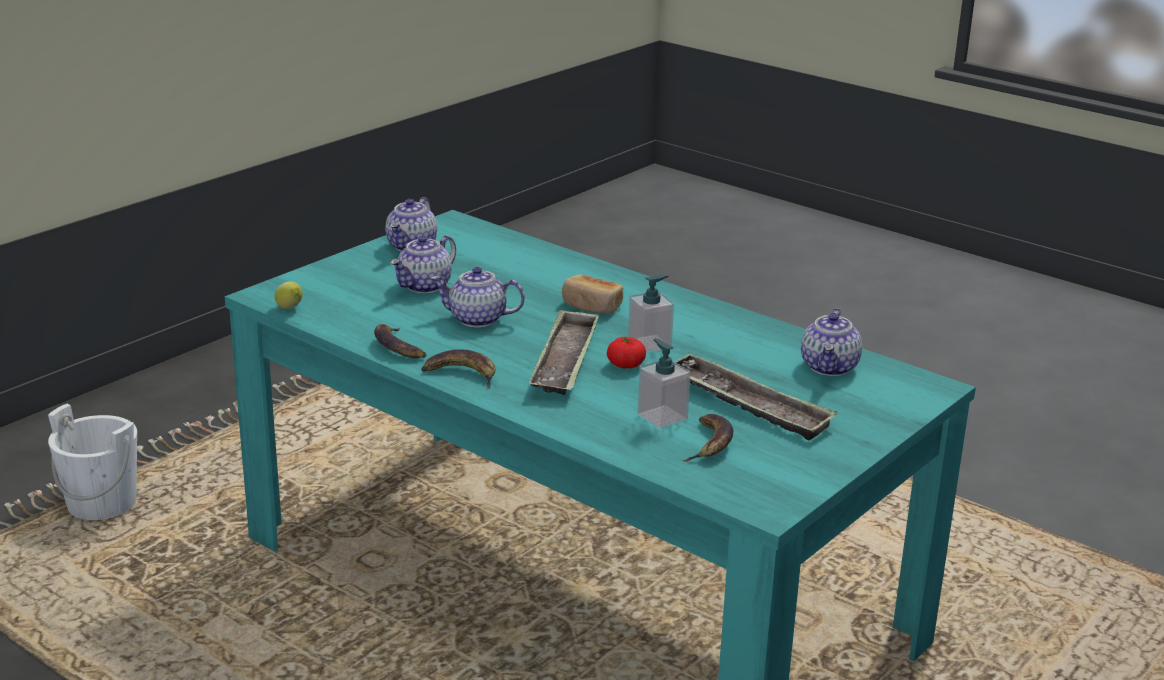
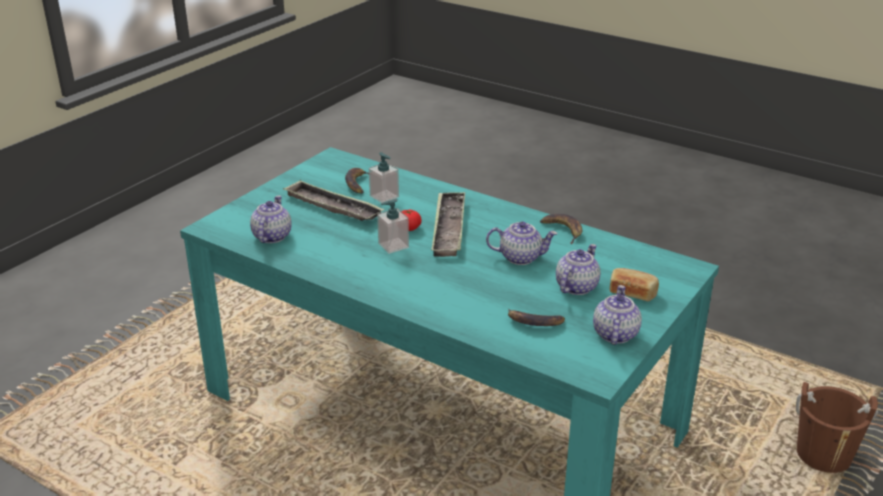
camera: 175 degrees right, 5 degrees up
white bucket [48,404,137,520] -> brown bucket [796,382,878,473]
lemon [275,281,303,309] -> none
banana [421,349,495,389] -> banana moved to [508,309,565,326]
bread [562,274,623,313] -> bread moved to [609,268,659,301]

